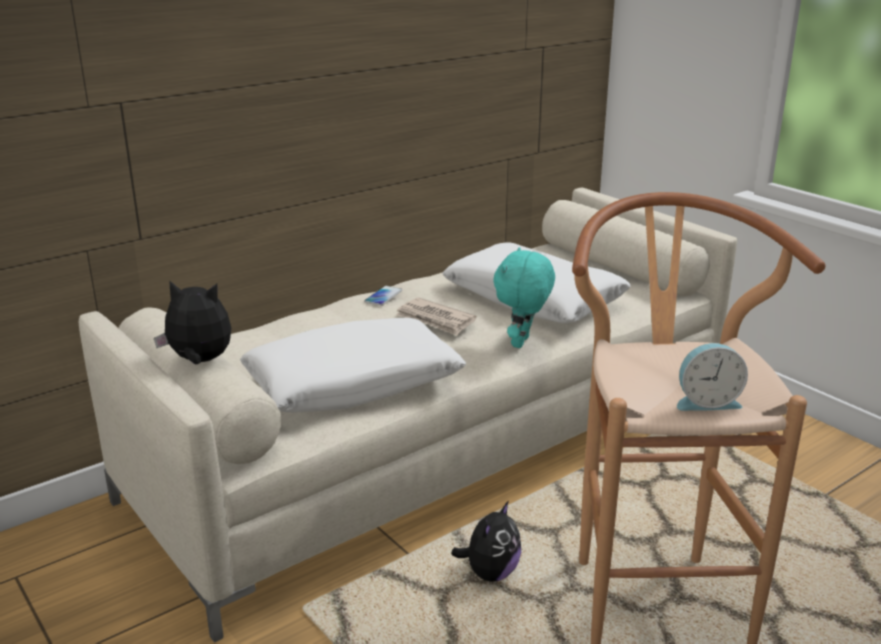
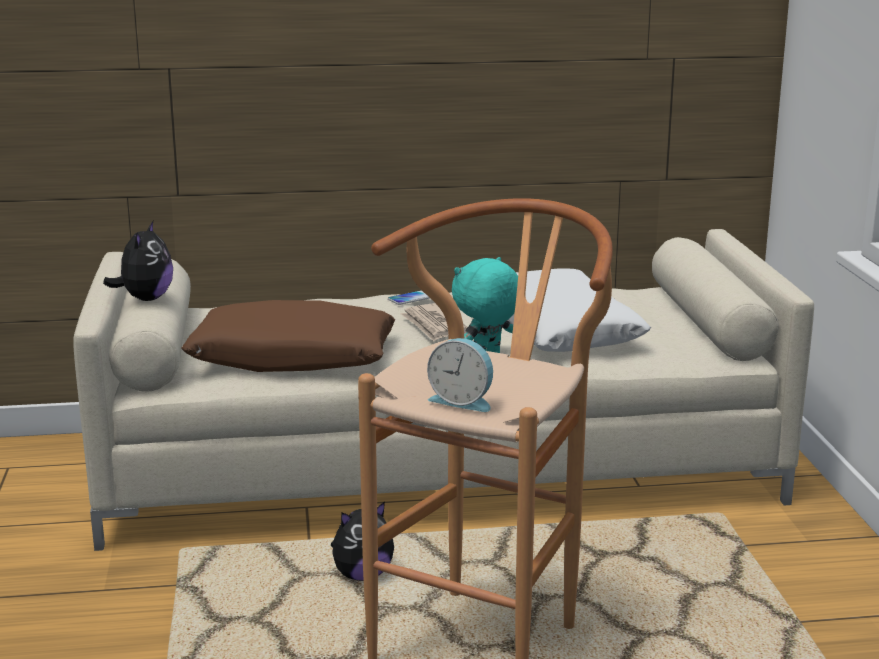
camera: 30 degrees right, 5 degrees down
plush toy [154,280,231,364] -> plush toy turned 60 degrees clockwise [103,221,173,301]
white pillow [240,318,466,413] -> brown pillow [182,300,395,372]

